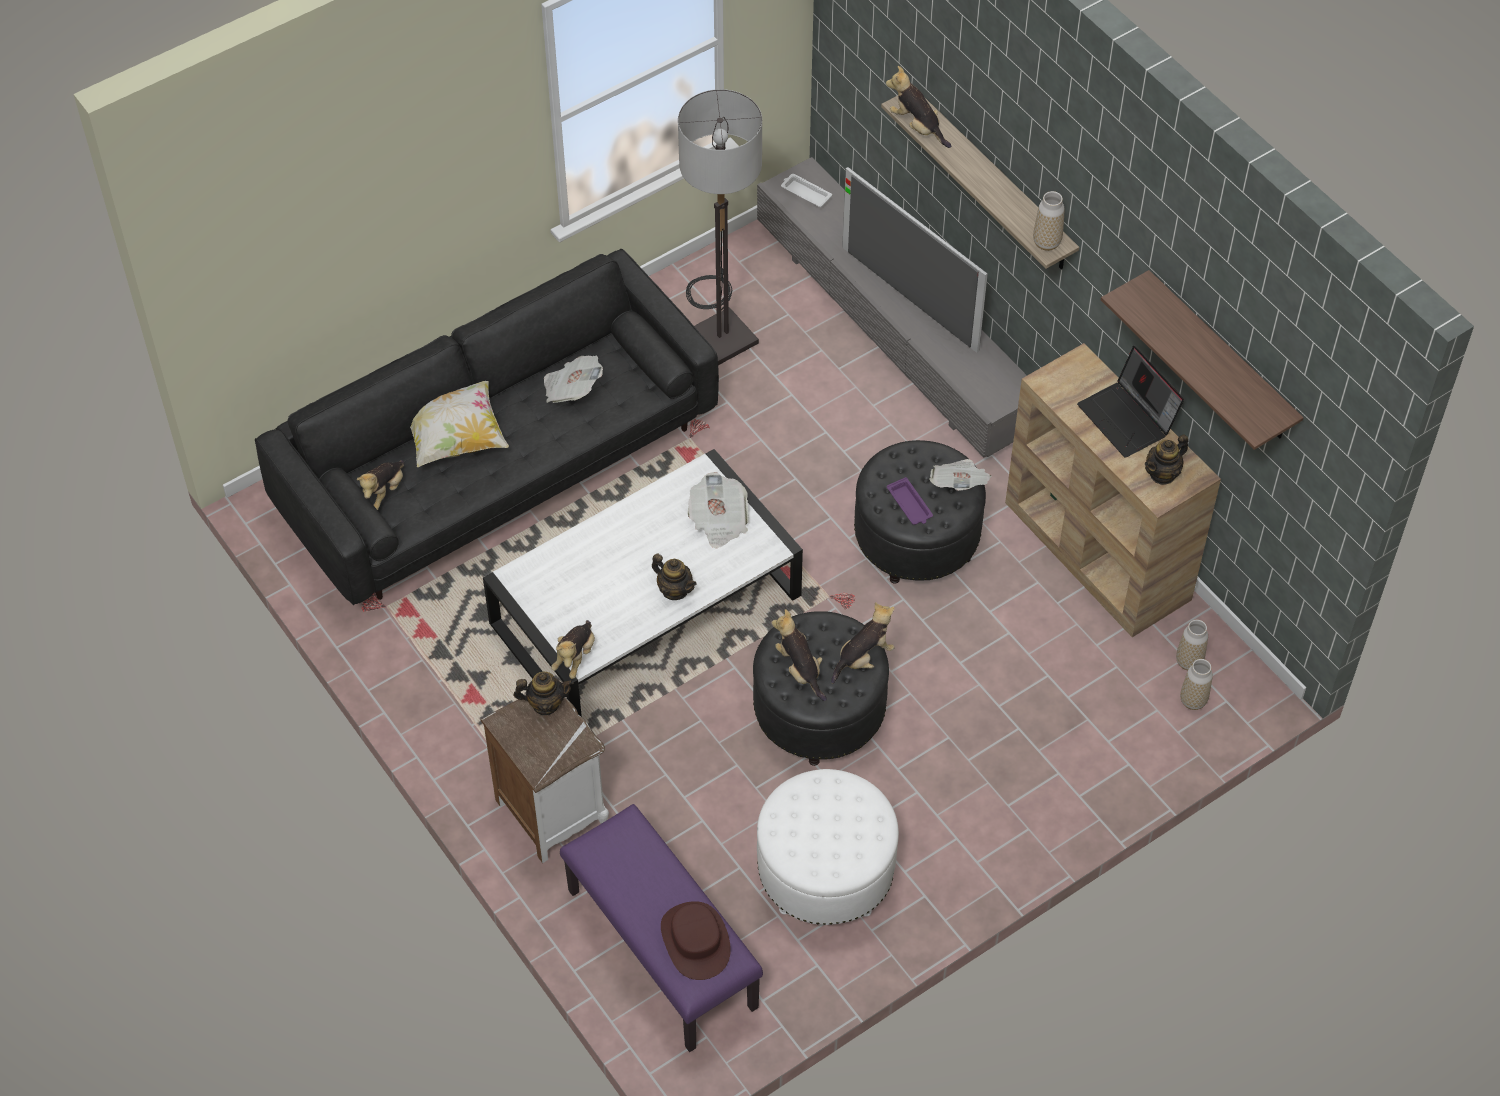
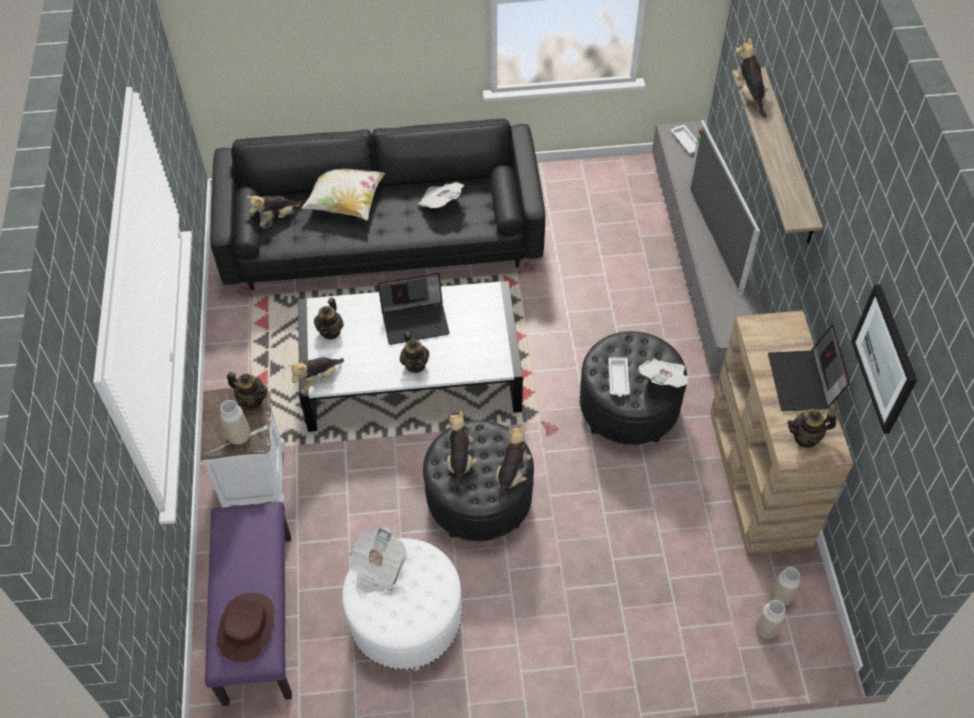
camera: 30 degrees right, 0 degrees up
floor lamp [678,89,762,365] -> none
newspaper [687,472,749,549] -> newspaper moved to [350,527,407,593]
plush toy [831,602,895,684] -> plush toy turned 60 degrees counterclockwise [496,426,531,506]
purple tray [887,477,933,525] -> white tray [608,357,630,397]
vase [1033,191,1064,251] -> vase moved to [220,400,250,445]
shelf [1101,270,1304,450] -> picture [851,284,917,434]
none -> teapot [314,298,344,339]
none -> laptop [378,273,449,345]

